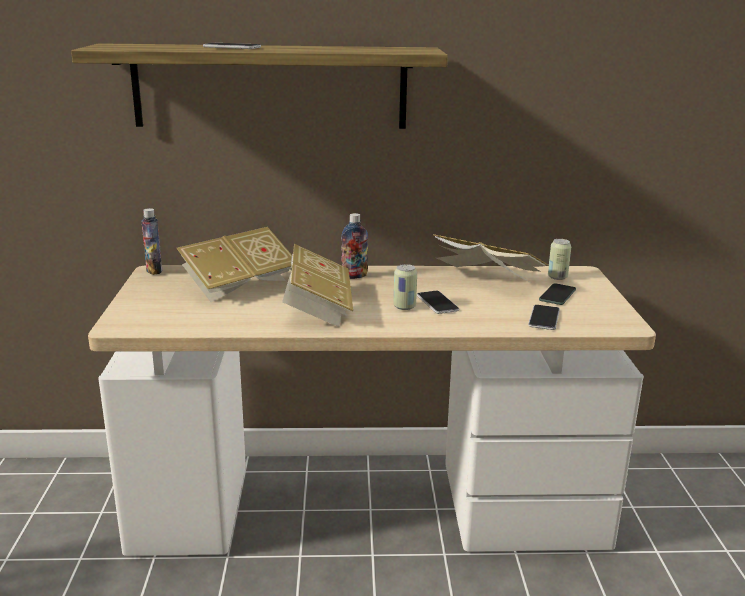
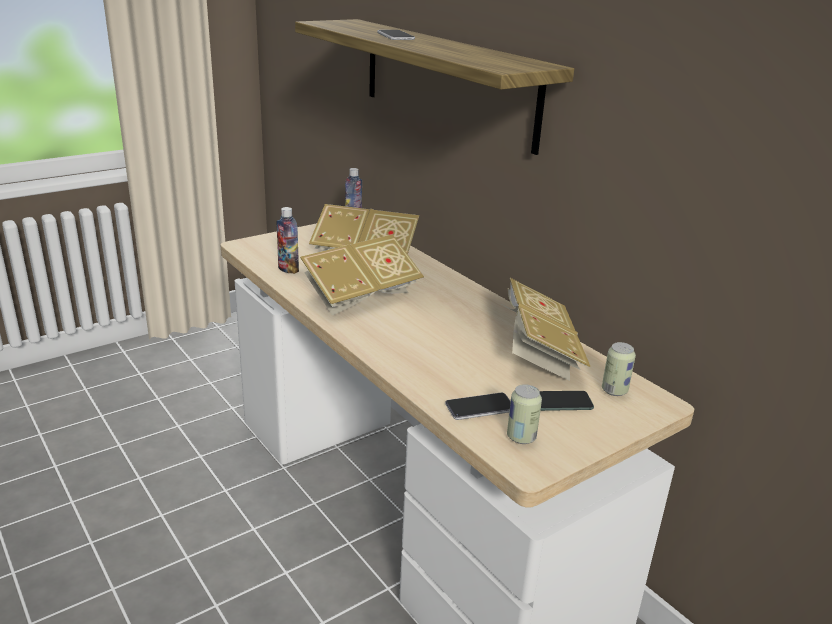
camera: 55 degrees right, 5 degrees up
bottle [341,213,368,279] -> bottle moved to [276,207,299,274]
can [394,264,417,310] -> can moved to [507,384,542,444]
phone [417,291,459,314] -> none

